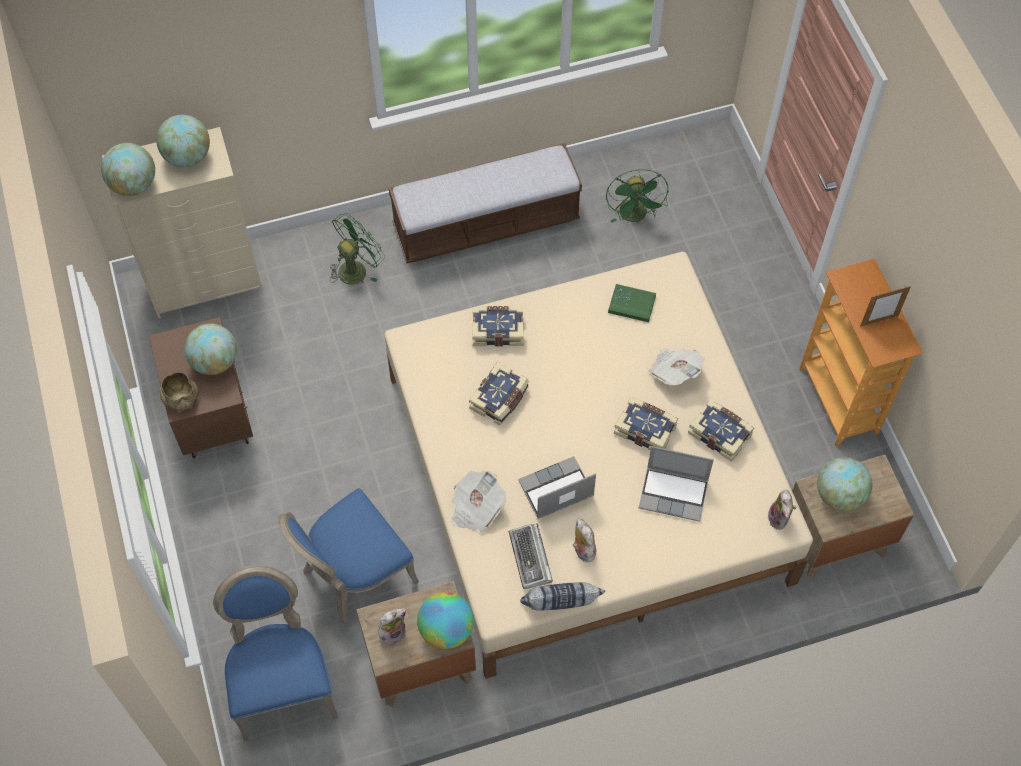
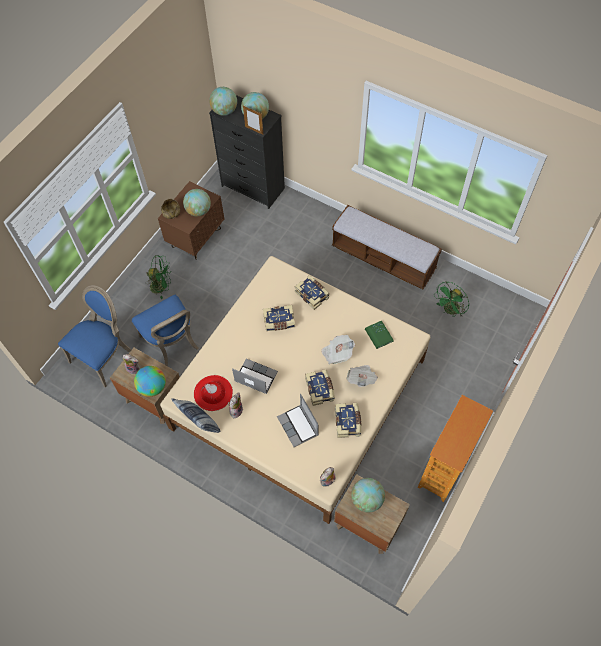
camera: 50 degrees right, 0 degrees up
beige dresser [102,127,263,318] -> black dresser [209,95,285,209]
blue chair [278,488,419,624] -> blue chair turned 135 degrees counterclockwise [132,295,199,366]
green fan [330,213,385,285] -> green fan moved to [146,255,171,299]
newspaper [451,471,506,532] -> newspaper moved to [321,335,355,365]
keyboard [509,524,553,589] -> red hat [194,375,233,411]
picture frame [861,286,911,326] -> picture frame moved to [243,106,263,135]

